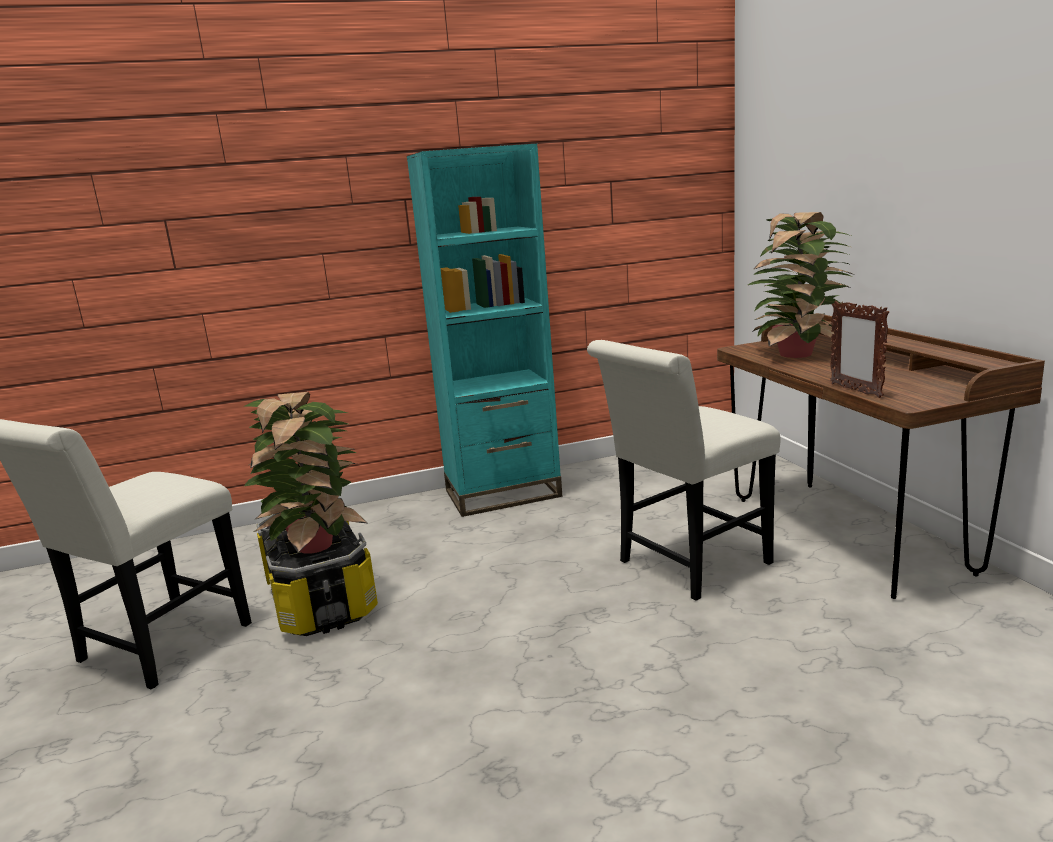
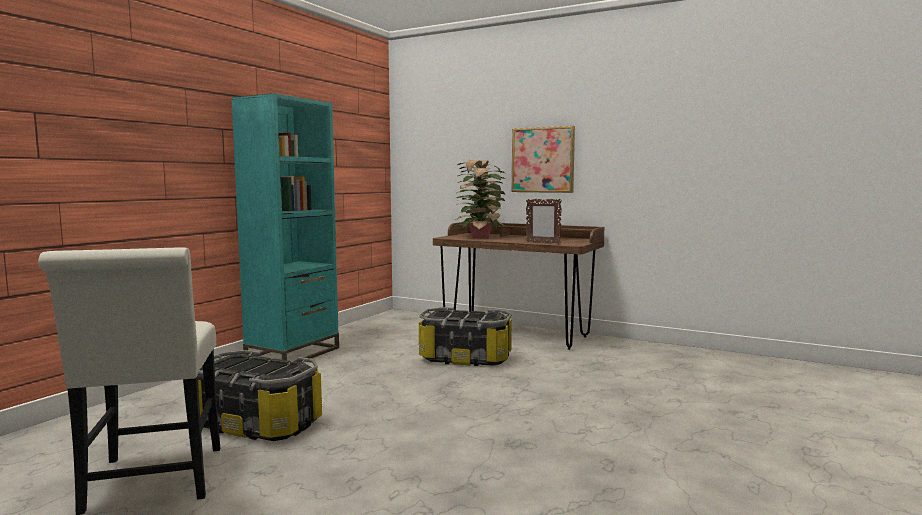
camera: 45 degrees left, 10 degrees down
potted plant [244,392,368,554] -> none
white chair [587,340,781,601] -> storage box [419,307,512,366]
none -> picture [512,126,575,193]

